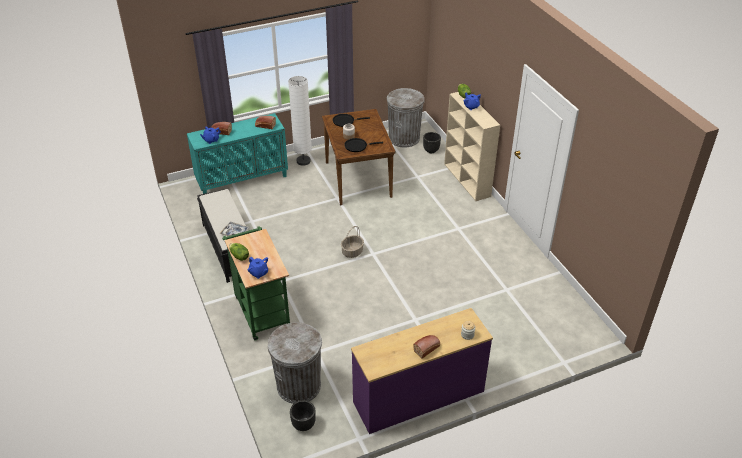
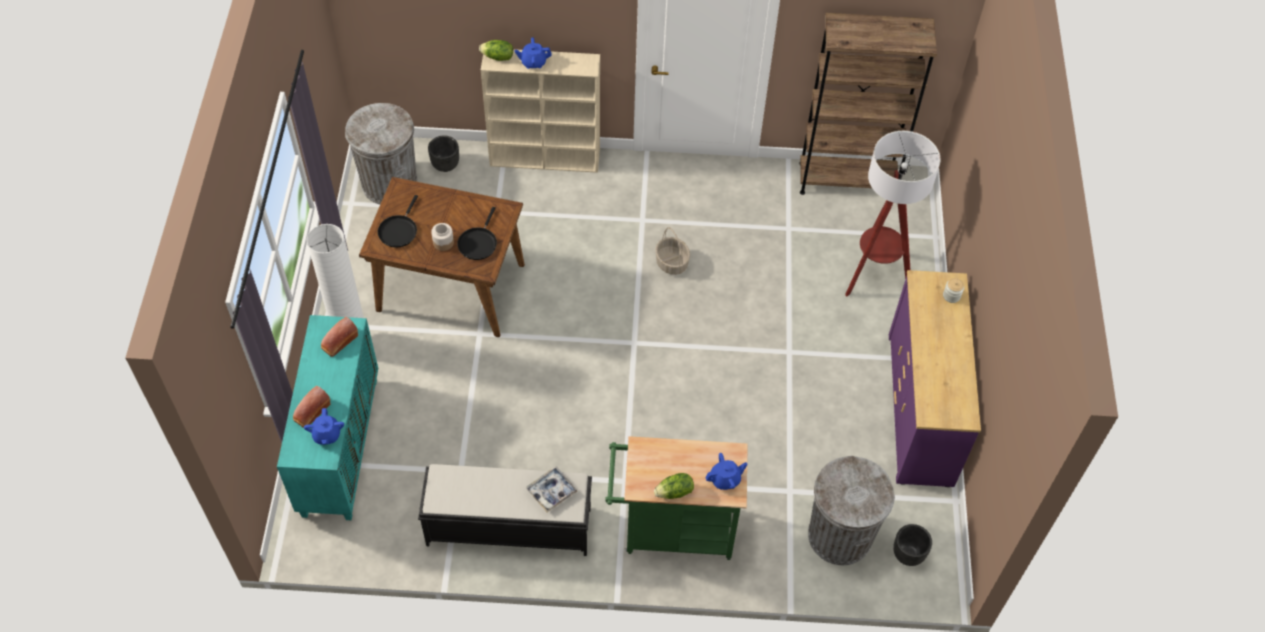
camera: 65 degrees left, 15 degrees up
basket [341,226,364,258] -> basket moved to [655,227,690,275]
bread [413,335,440,359] -> none
none -> brown bookcase [799,13,937,195]
none -> floor lamp [845,131,941,297]

